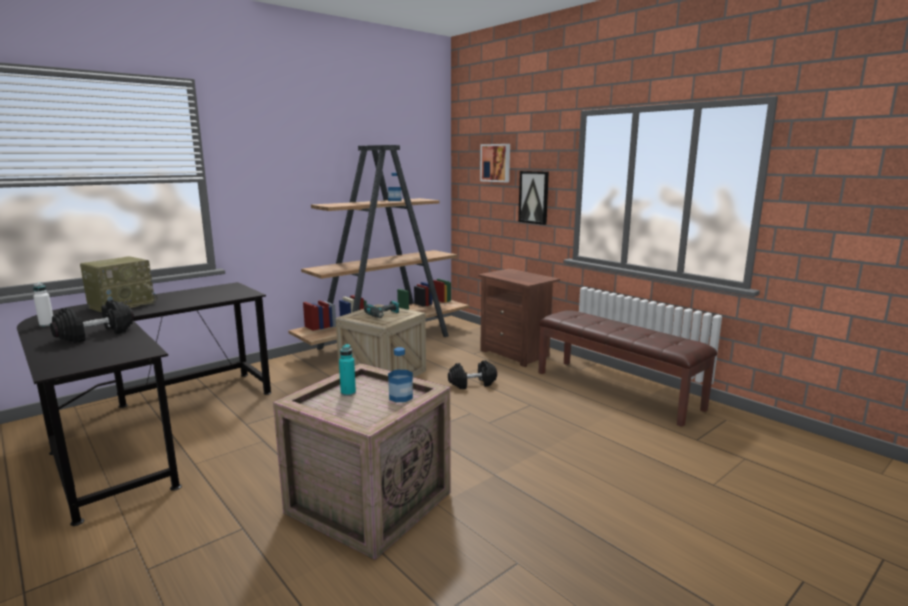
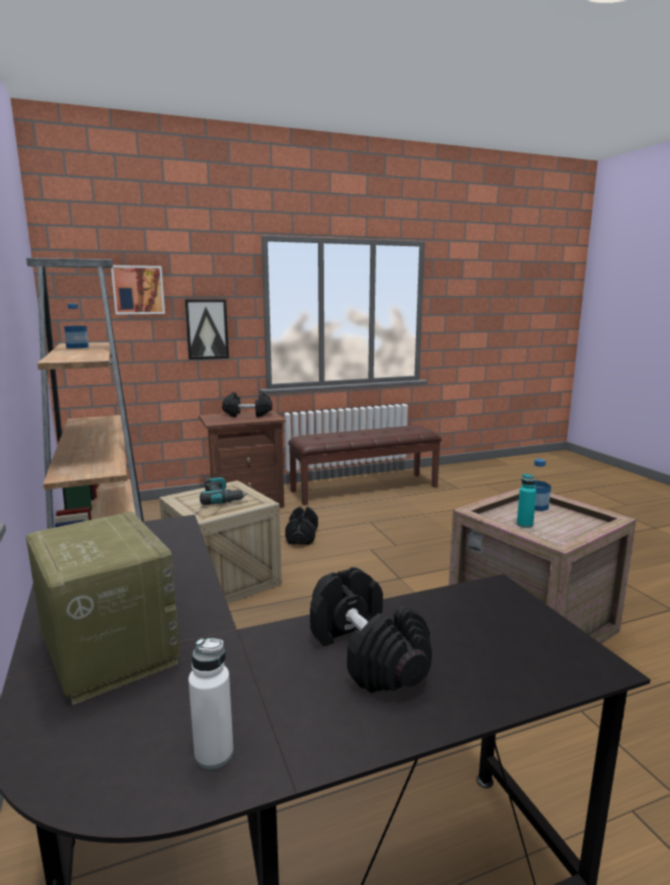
camera: 70 degrees left, 0 degrees up
none -> black dumbbell [222,392,272,417]

